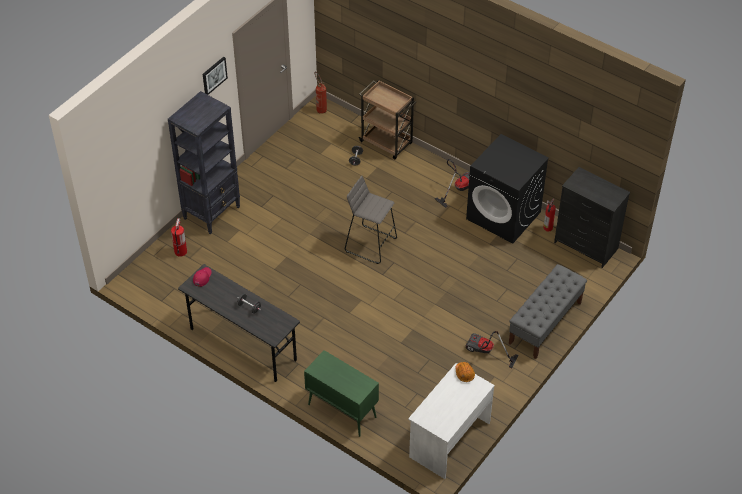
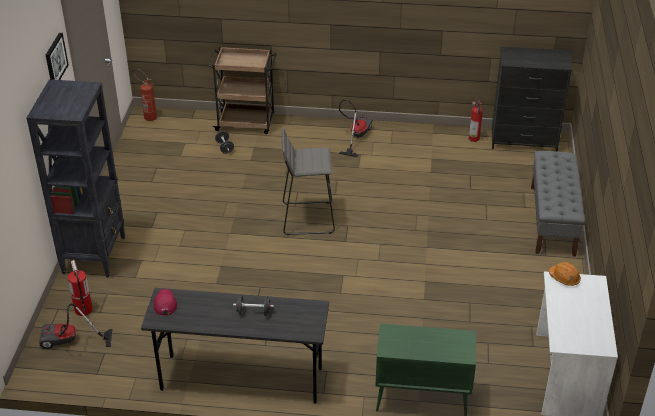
camera: 30 degrees left, 10 degrees down
black washing machine [466,134,549,244] -> none
vacuum cleaner [466,331,519,368] -> vacuum cleaner moved to [39,303,113,349]

